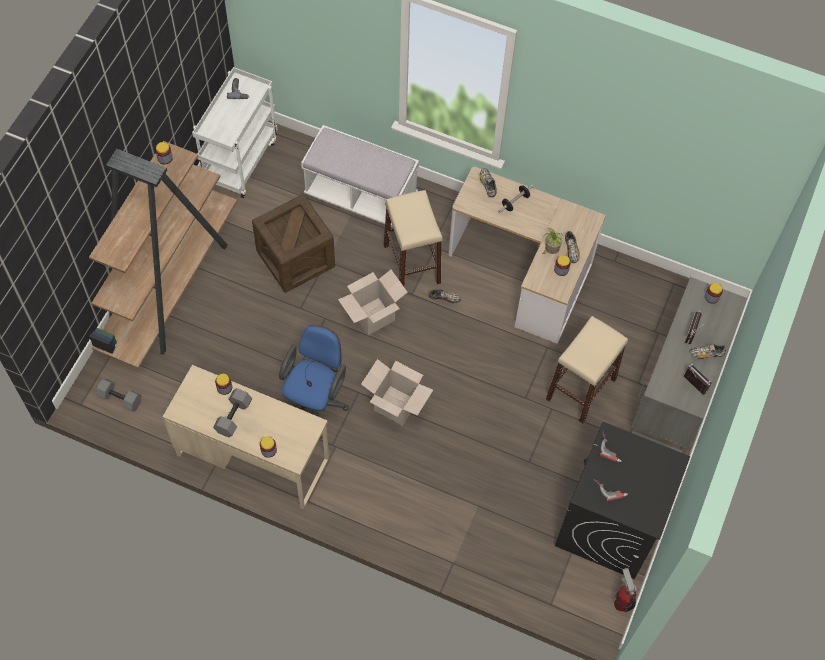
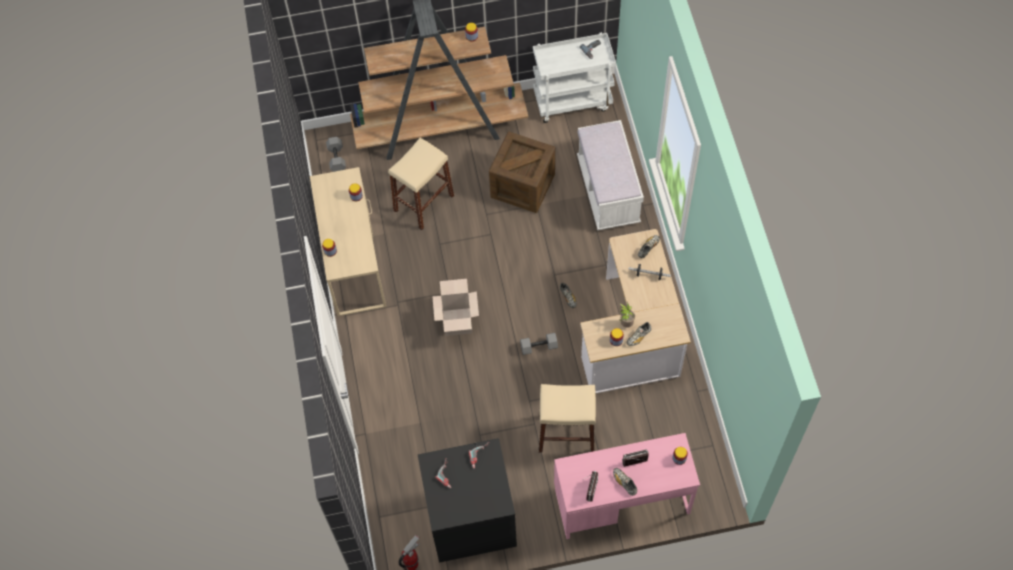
camera: 60 degrees right, 0 degrees up
grey dumbbell [213,388,252,438] -> grey dumbbell moved to [520,333,558,355]
blue office chair [279,325,349,438] -> none
cardboard box [338,270,408,335] -> none
beige stool [384,190,442,286] -> beige stool moved to [388,138,454,230]
grey desk [629,277,747,454] -> pink desk [554,433,700,539]

